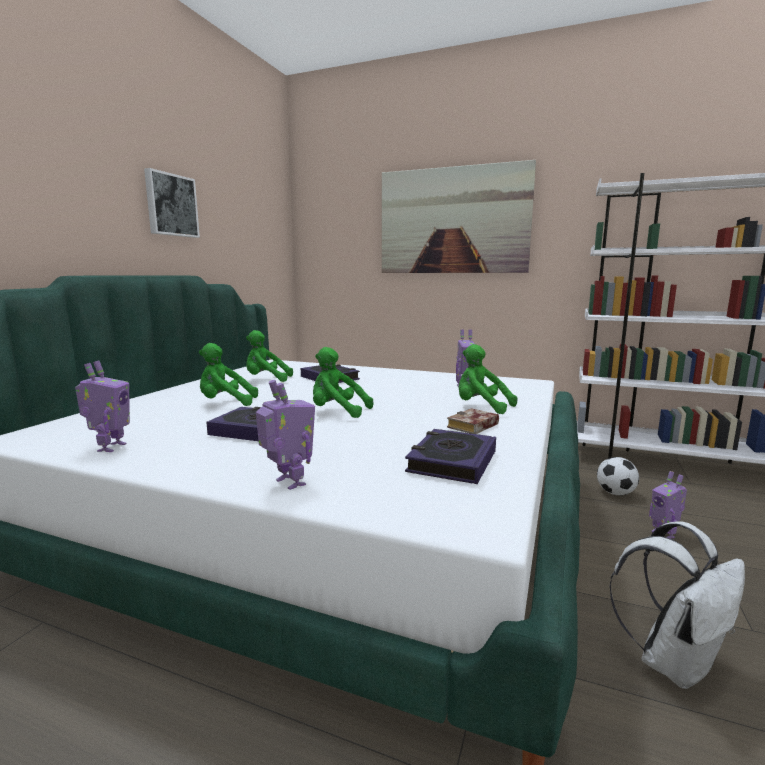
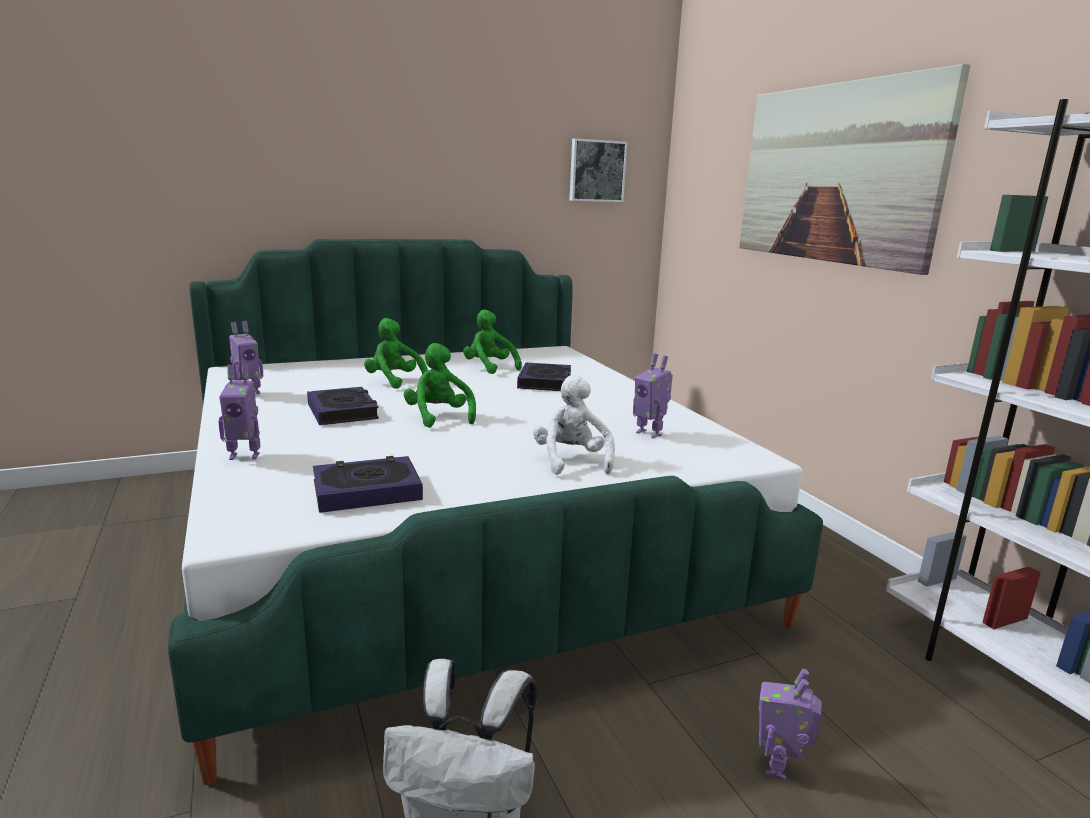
camera: 45 degrees right, 5 degrees up
picture [144,168,200,238] -> picture moved to [569,138,627,202]
toy robot [256,380,315,490] -> toy robot turned 75 degrees clockwise [218,364,260,460]
book [447,408,499,434] -> none
green plush toy [459,344,517,414] -> white plush toy [533,375,615,475]
football [597,457,639,496] -> none

